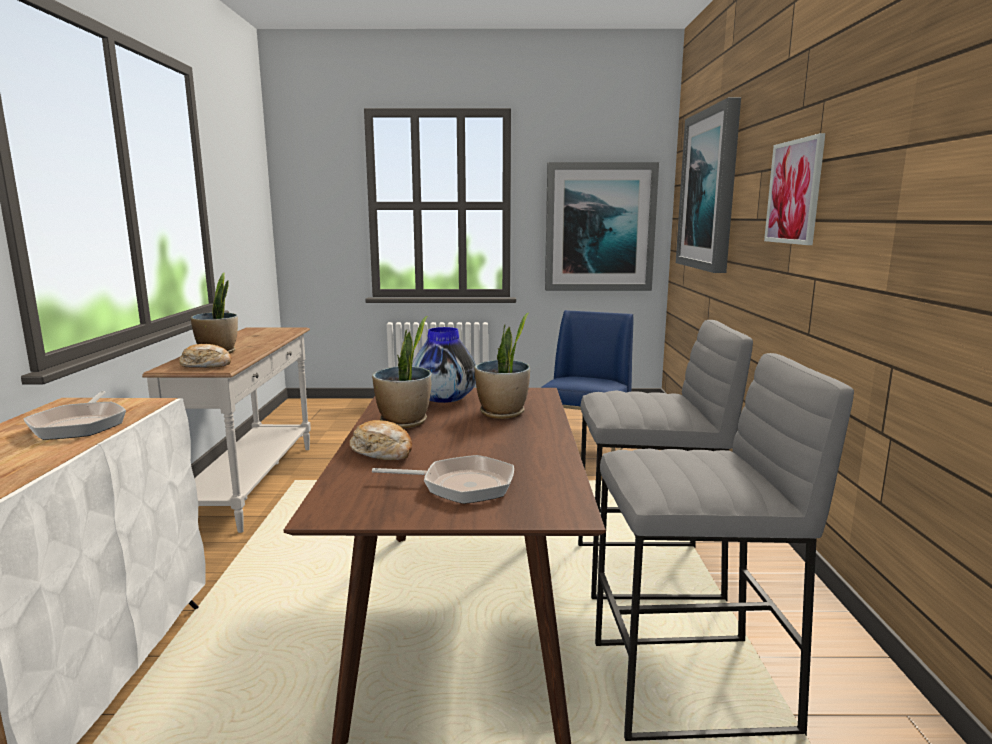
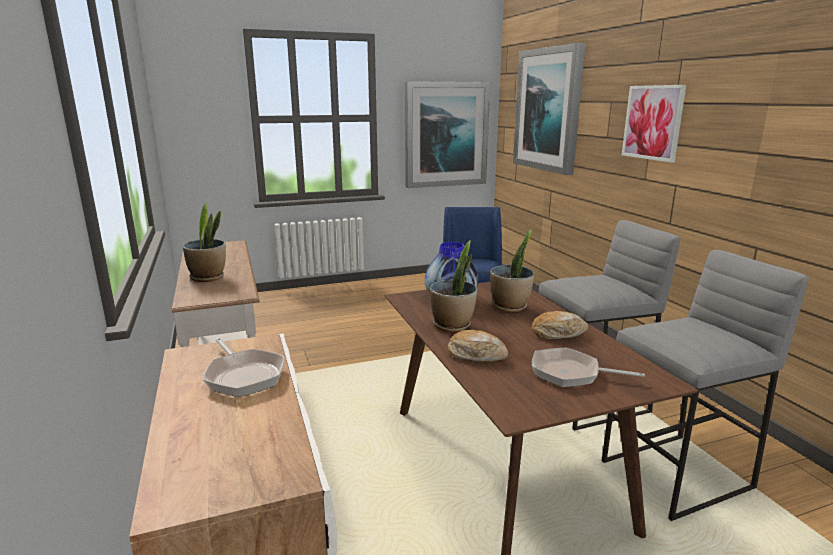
camera: 20 degrees left, 5 degrees up
bread [179,344,231,368] -> bread moved to [532,311,588,339]
frying pan [372,455,514,504] -> frying pan turned 150 degrees counterclockwise [532,348,645,387]

